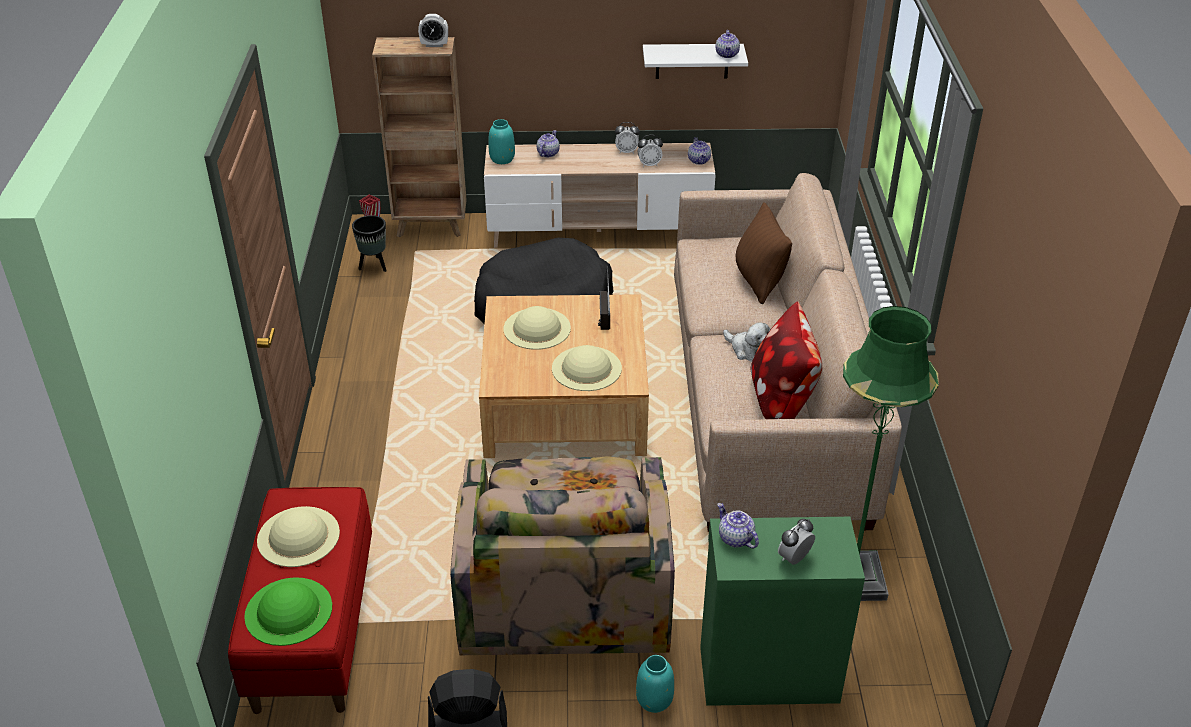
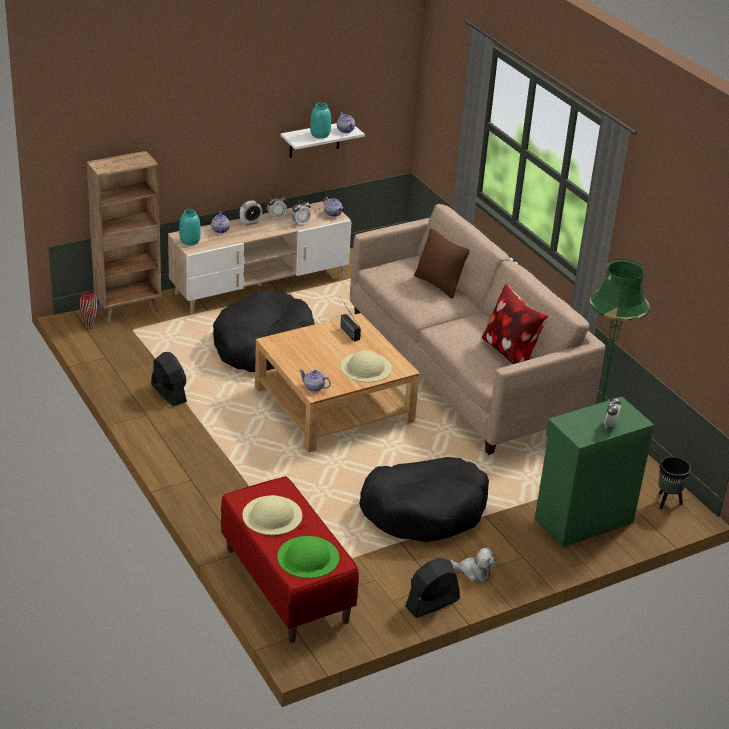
camera: 30 degrees left, 5 degrees down
black planter [352,215,387,272] -> black planter moved to [658,456,691,510]
alarm clock [418,14,448,47] -> alarm clock moved to [240,200,262,226]
armchair [450,456,675,655] -> black dog bed [359,457,489,542]
beige hat [504,306,571,350] -> none
turquoise vase [636,655,674,713] -> turquoise vase moved to [310,103,331,139]
teapot [717,503,759,548] -> teapot moved to [299,369,331,392]
plush toy [723,322,771,362] -> plush toy moved to [450,548,495,582]
none -> black fan [151,352,187,406]

